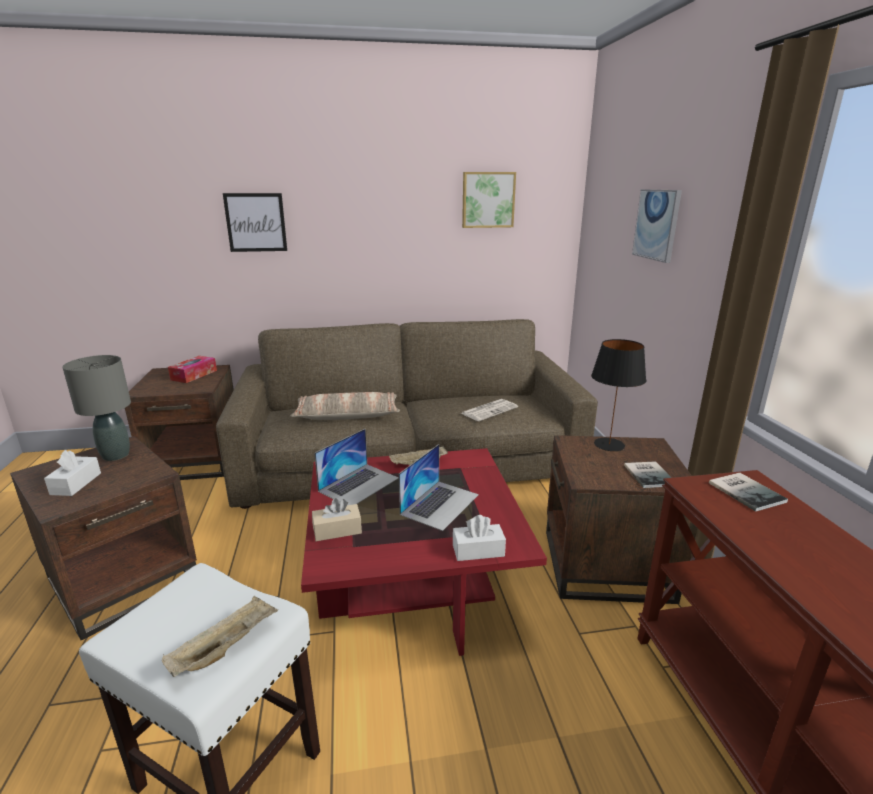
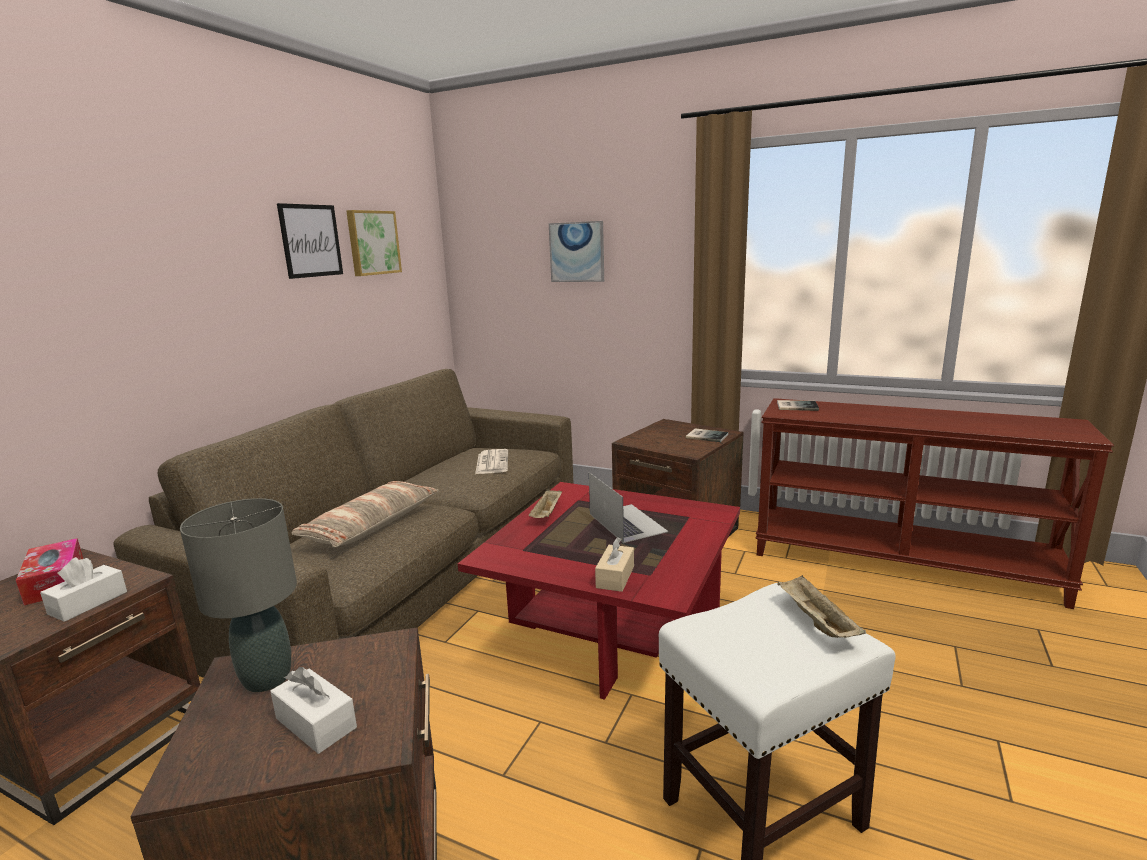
camera: 55 degrees left, 5 degrees down
picture [223,193,287,252] -> picture moved to [277,203,343,279]
laptop [314,429,399,505] -> none
white tissue box [453,515,506,561] -> white tissue box moved to [40,557,127,622]
black table lamp [591,339,646,451] -> none

